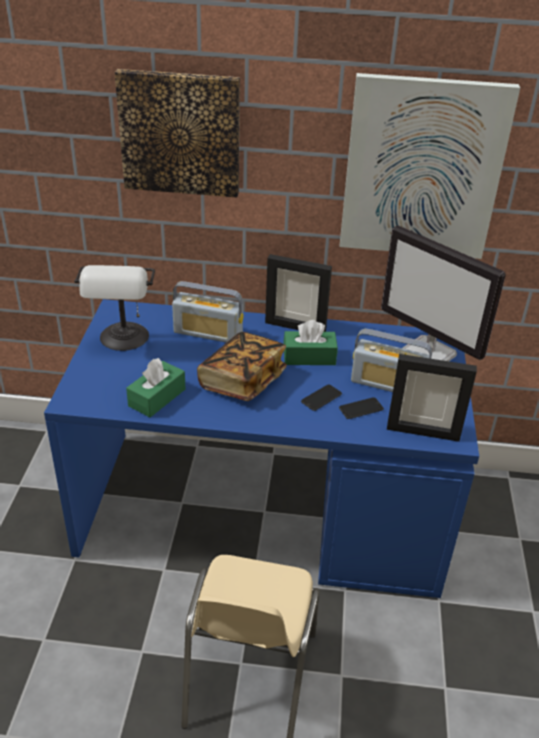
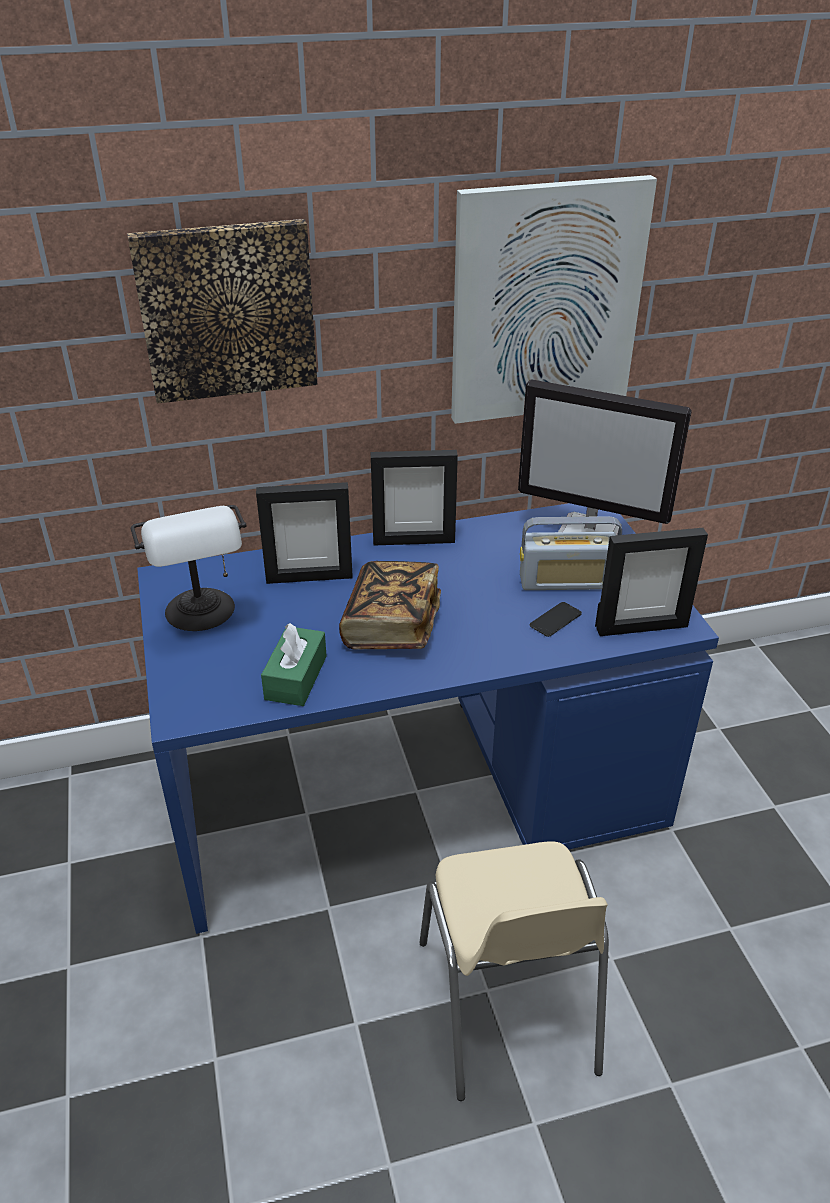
camera: 20 degrees left, 0 degrees up
radio [172,281,244,343] -> picture frame [256,482,353,584]
green tissue box [283,320,338,365] -> none
phone [301,384,342,411] -> none

